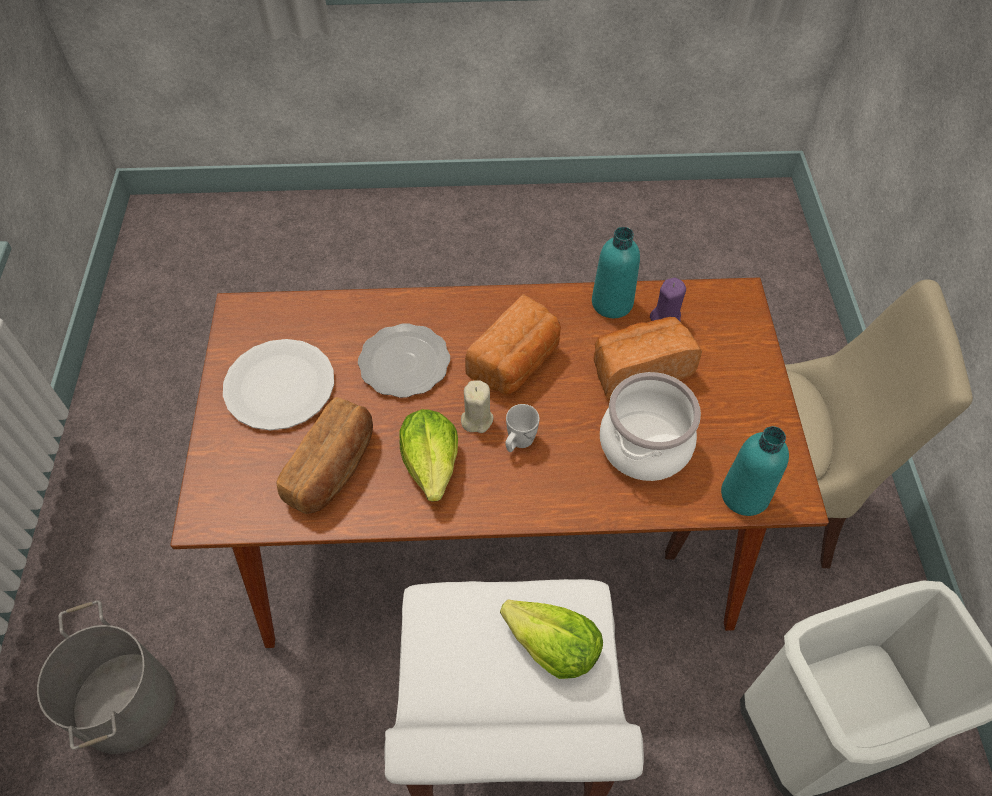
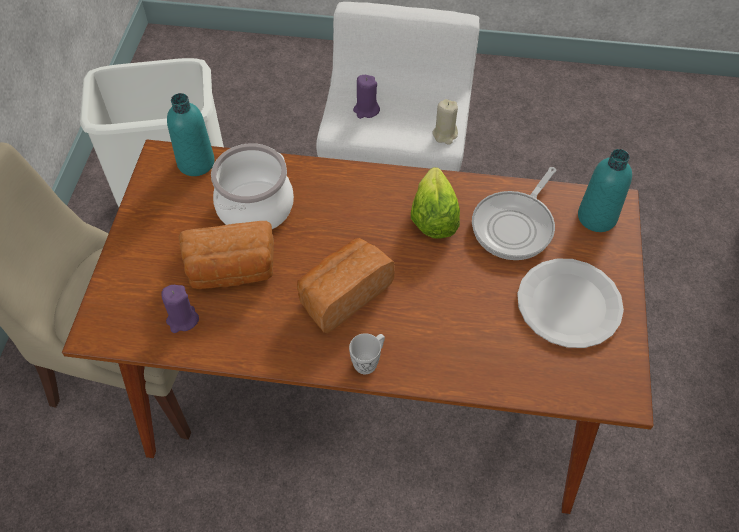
camera: 170 degrees left, 0 degrees up
grey bucket [37,600,176,754] -> none
bread [277,397,373,514] -> frying pan [472,167,556,260]
plate [358,323,450,398] -> none
beige candle [461,380,494,433] -> beige candle moved to [432,99,458,145]
lettuce [500,599,603,679] -> purple candle [353,75,380,119]
white mug [505,404,539,452] -> white mug moved to [349,333,385,374]
turquoise bottle [592,227,640,318] -> turquoise bottle moved to [578,149,632,232]

